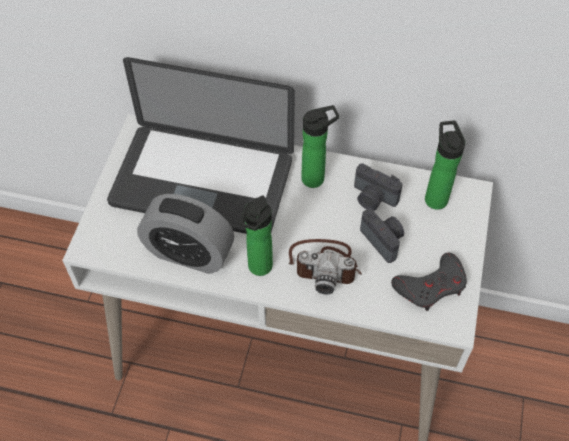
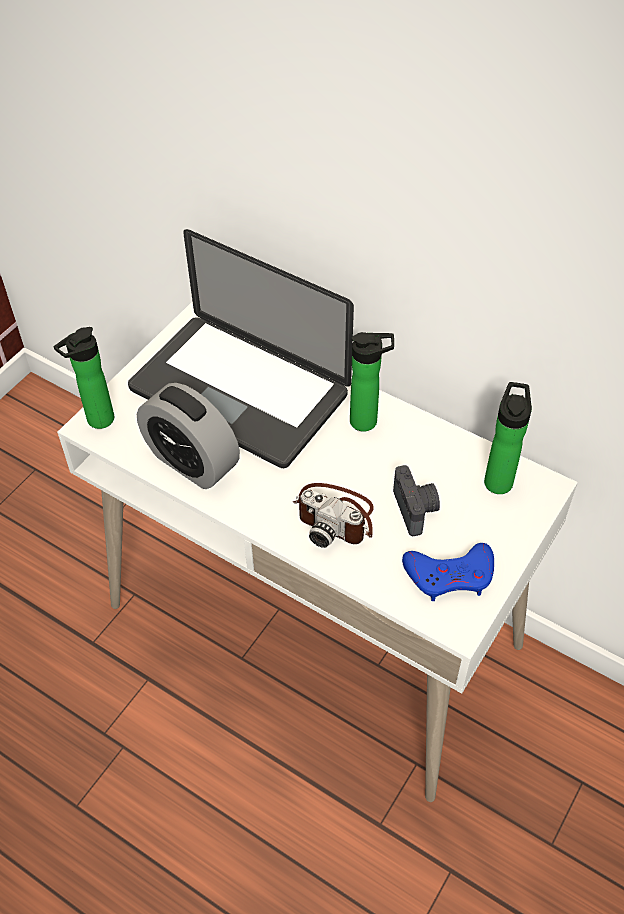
camera: 20 degrees right, 5 degrees down
bottle [240,196,273,276] -> bottle moved to [54,327,114,429]
camera [354,163,402,211] -> none
grey game controller [391,253,467,311] -> blue game controller [402,543,494,601]

